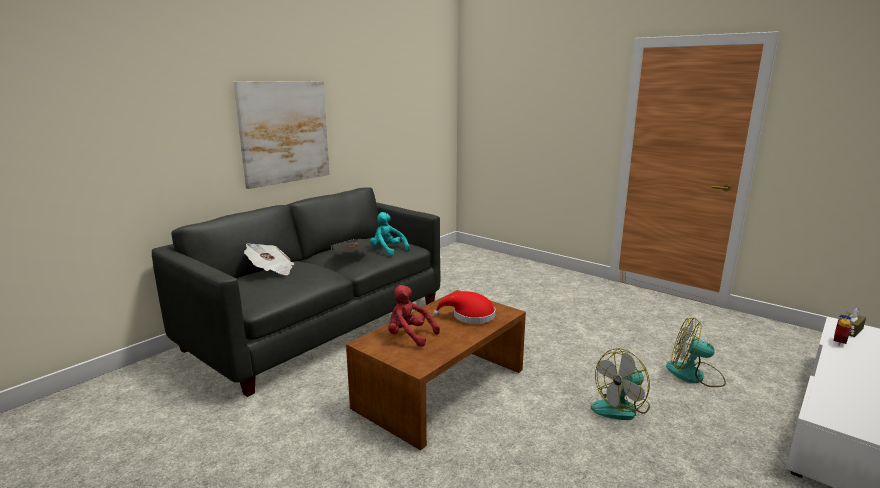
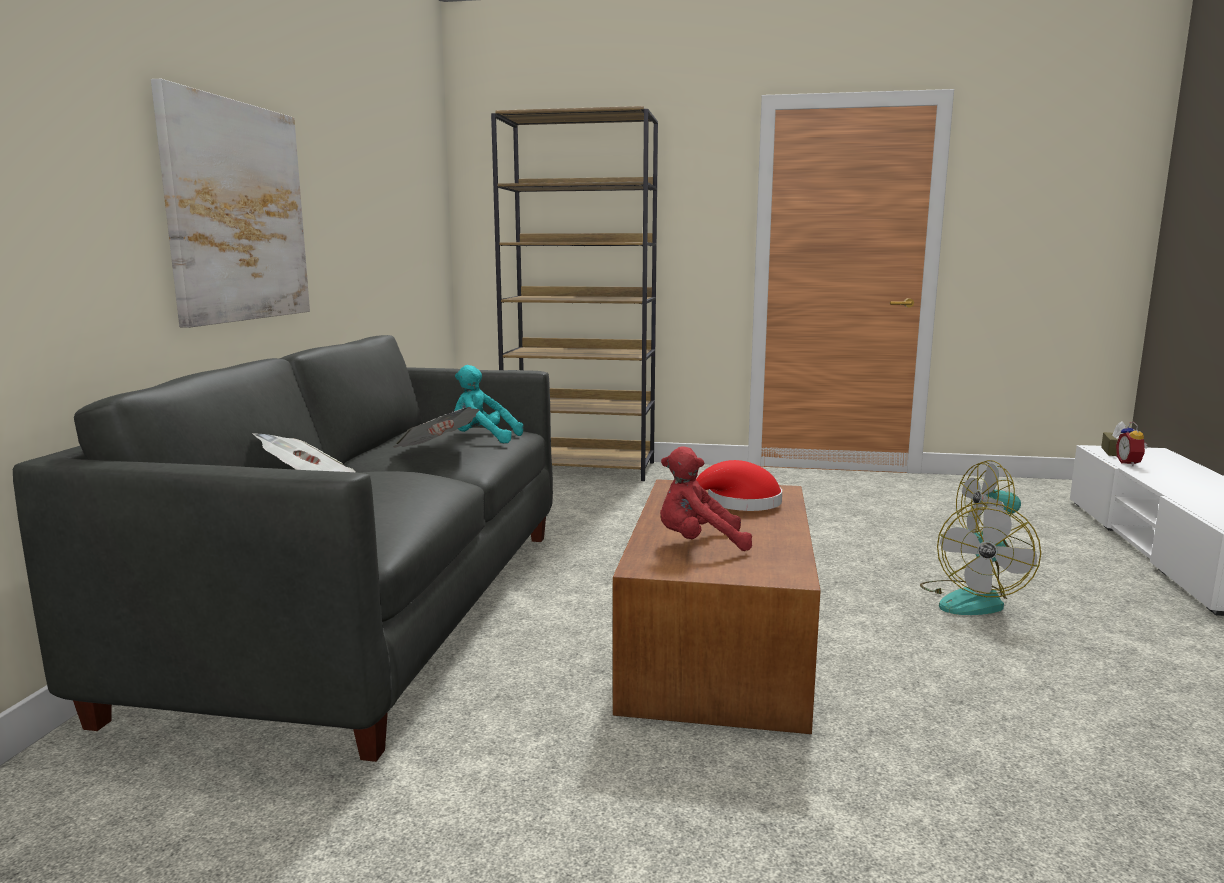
camera: 30 degrees left, 5 degrees down
none -> brown bookcase [491,106,658,481]

